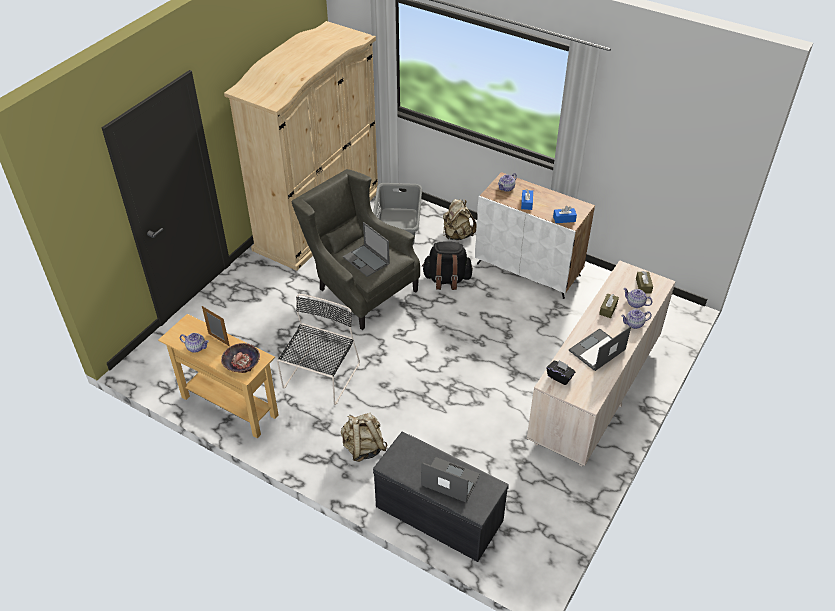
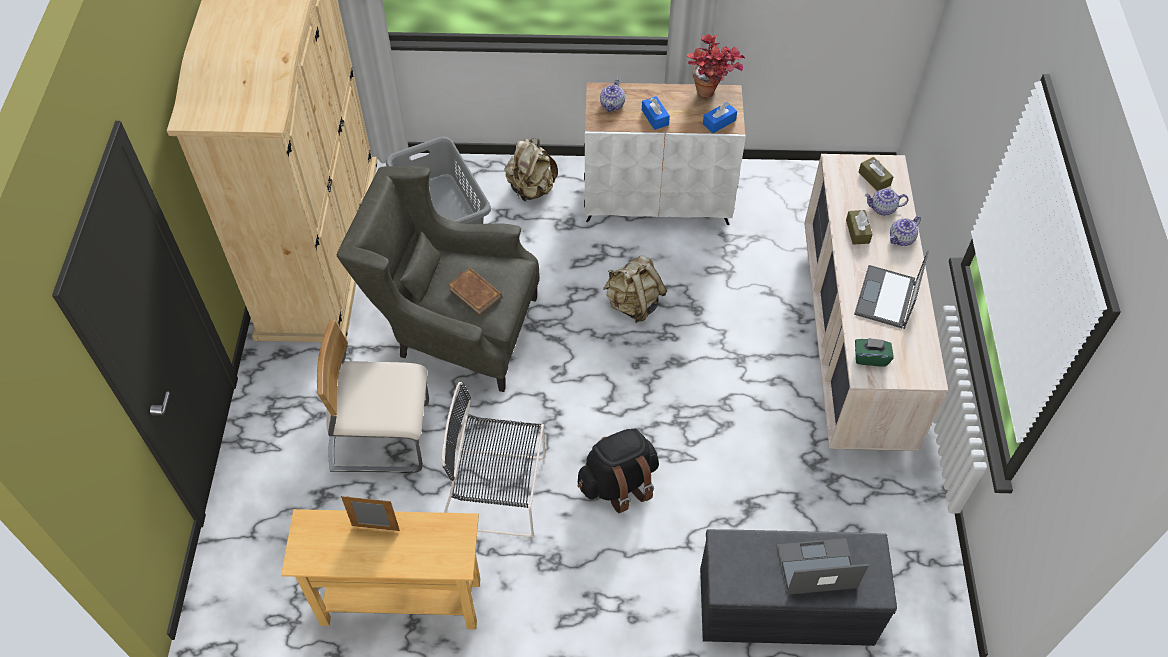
camera: 30 degrees left, 10 degrees up
teapot [180,333,209,353] -> none
bowl [221,343,260,373] -> none
black chair [277,294,360,405] -> black chair turned 75 degrees counterclockwise [442,382,546,538]
beige backpack [341,413,388,462] -> beige backpack moved to [603,255,667,323]
laptop [343,222,390,277] -> brown book [448,268,502,315]
black backpack [422,241,473,290] -> black backpack moved to [578,429,659,513]
black tissue box [547,360,576,385] -> green tissue box [855,338,894,367]
none -> beige chair [317,320,429,473]
none -> potted plant [686,34,745,98]

